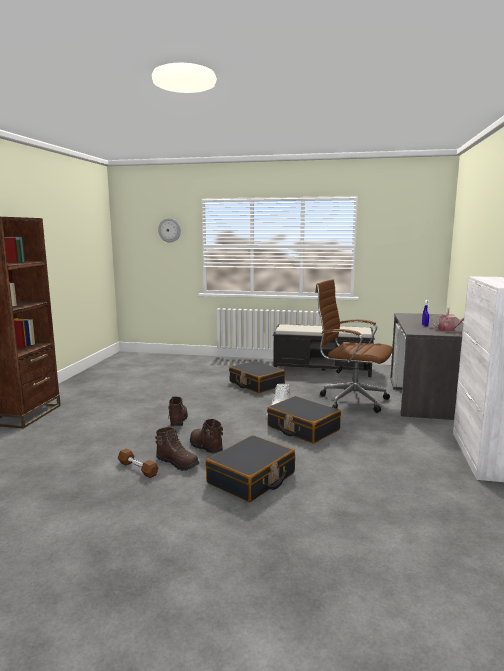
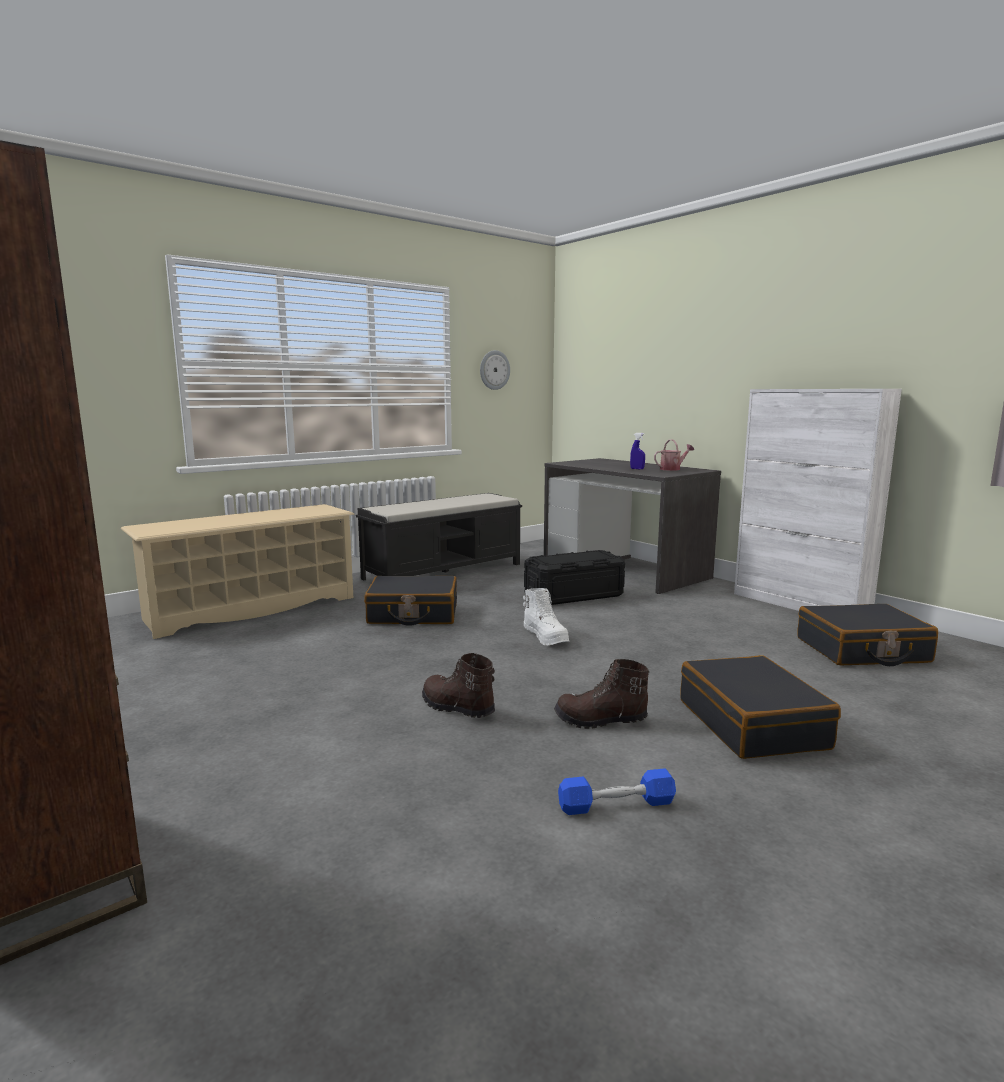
camera: 50 degrees left, 0 degrees up
brown dumbbell [118,449,158,478] -> blue dumbbell [558,768,676,815]
brown boot [155,427,199,471] -> none
wall clock [158,218,181,242] -> wall clock moved to [480,350,510,390]
black suitcase [267,396,341,444] -> black suitcase moved to [797,604,938,666]
brown office chair [315,279,393,413] -> black storage box [524,550,625,605]
none -> beige shoe rack [121,504,355,639]

